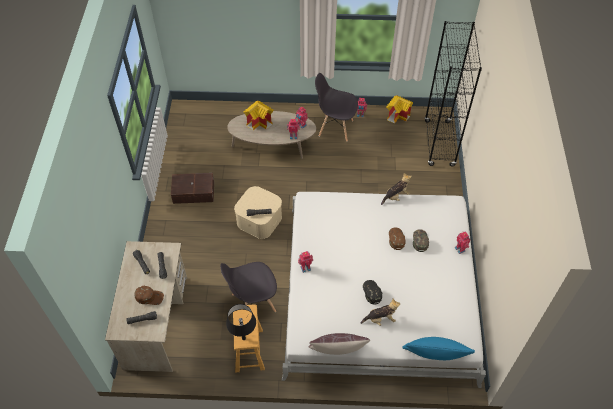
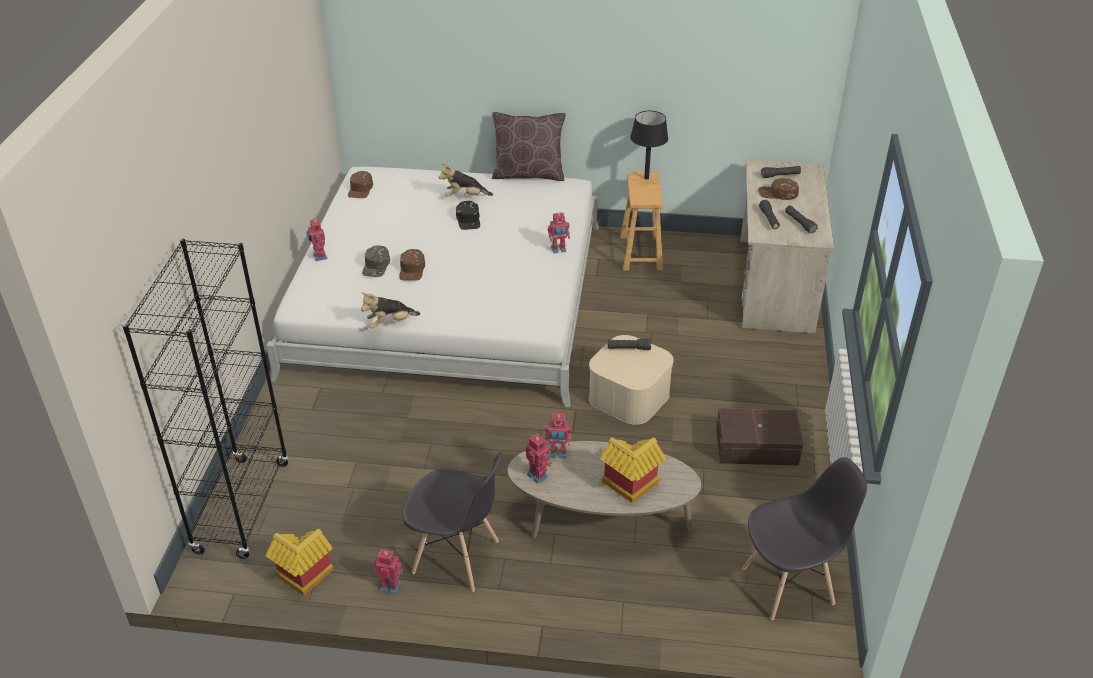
camera: 175 degrees left, 15 degrees down
grey chair [220,262,277,312] -> grey chair moved to [742,457,867,620]
blue pillow [403,337,475,360] -> none
none -> brown cap [348,171,373,198]

